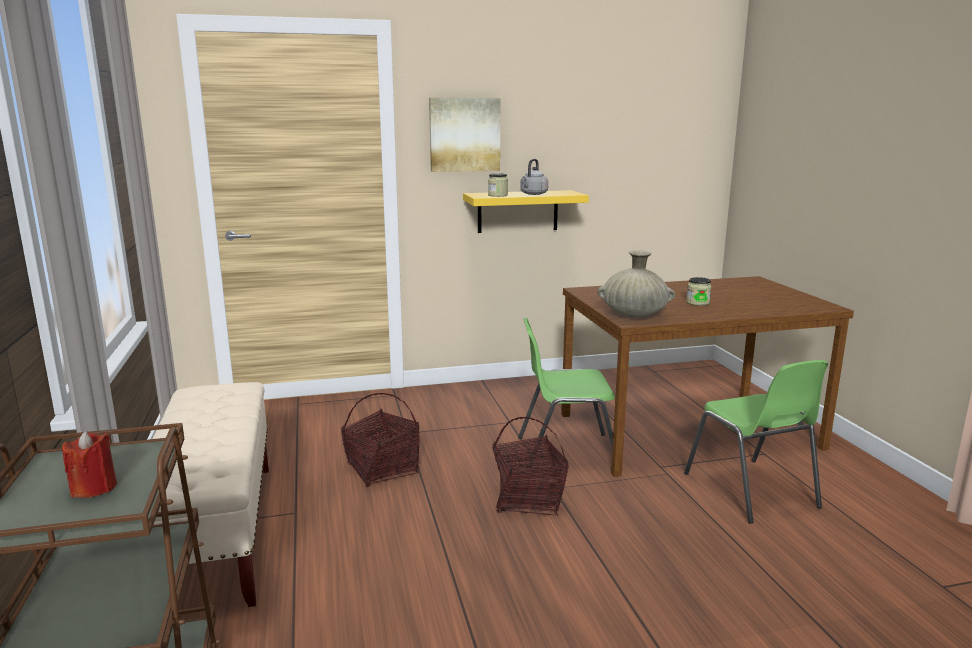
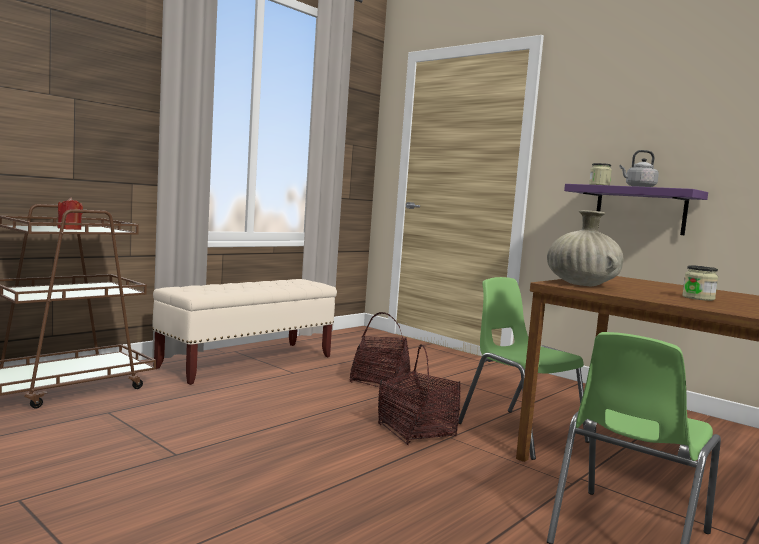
camera: 55 degrees right, 10 degrees down
picture [429,98,500,172] -> none
yellow shelf [463,190,589,233] -> purple shelf [564,184,708,235]

